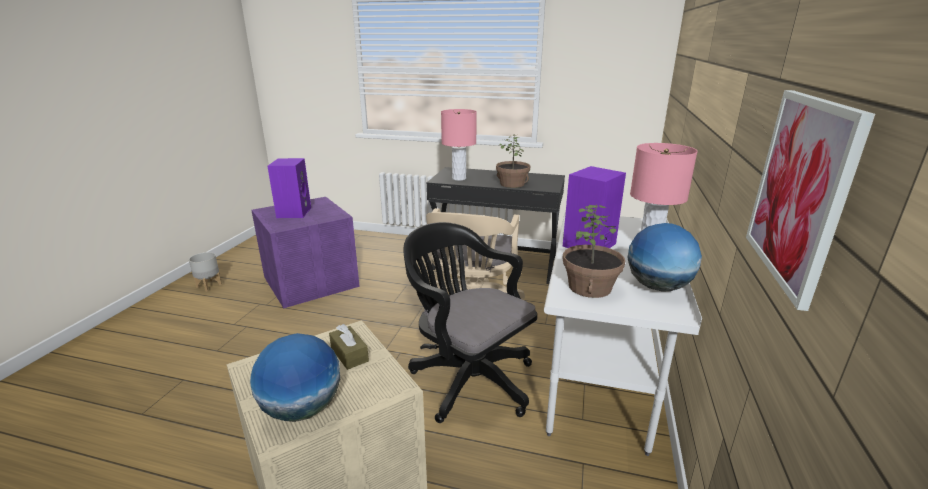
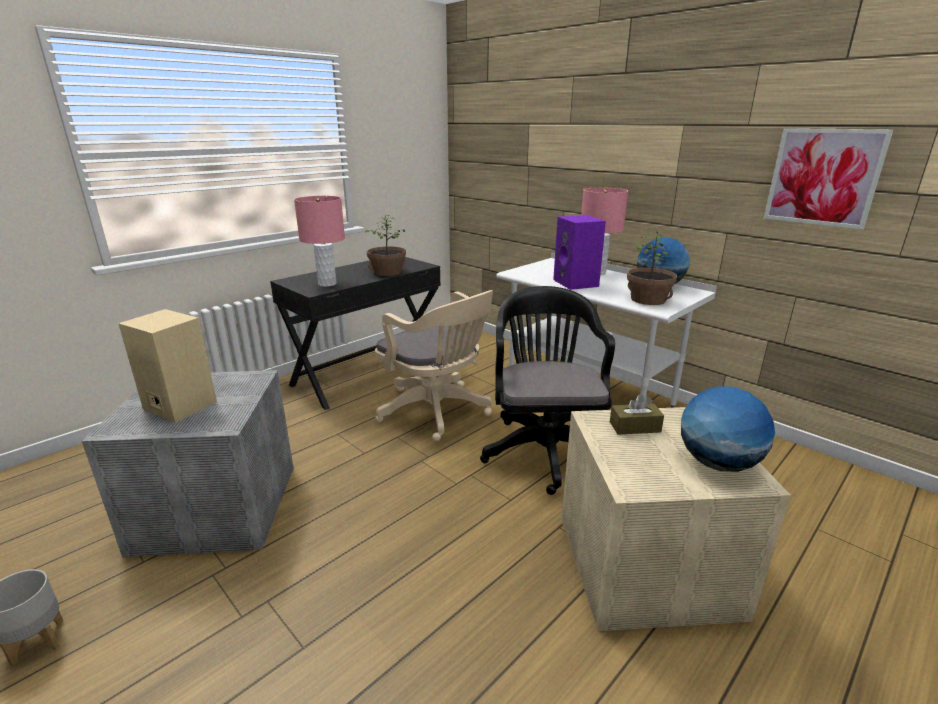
camera: 60 degrees left, 0 degrees up
purple storage box [251,197,360,308] -> grey storage box [82,370,294,557]
purple speaker [267,158,311,218] -> beige speaker [118,309,217,423]
black office chair [404,222,537,423] -> black office chair turned 105 degrees clockwise [480,286,615,495]

